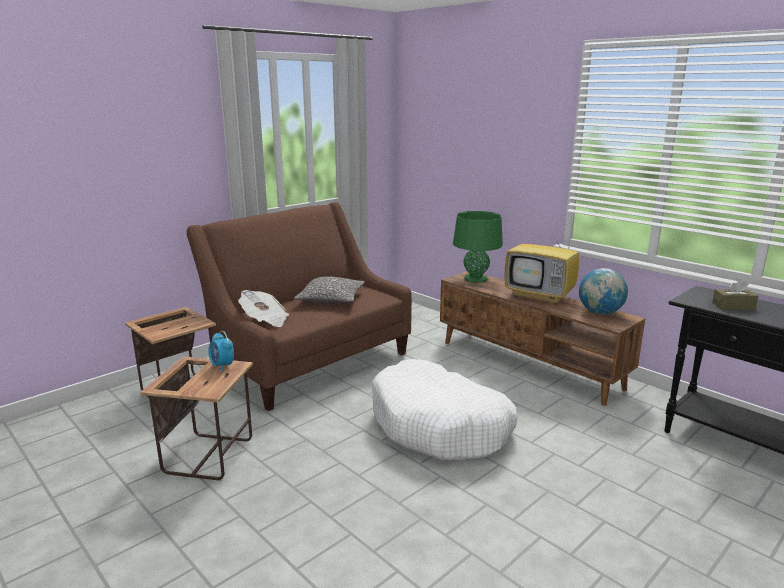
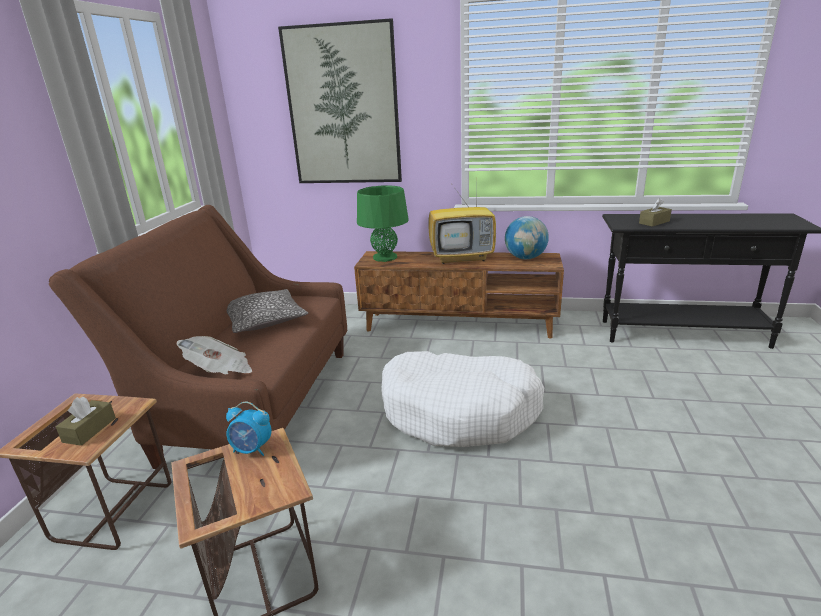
camera: 35 degrees left, 5 degrees up
none -> brown tissue box [56,397,116,446]
none -> picture [278,18,402,183]

